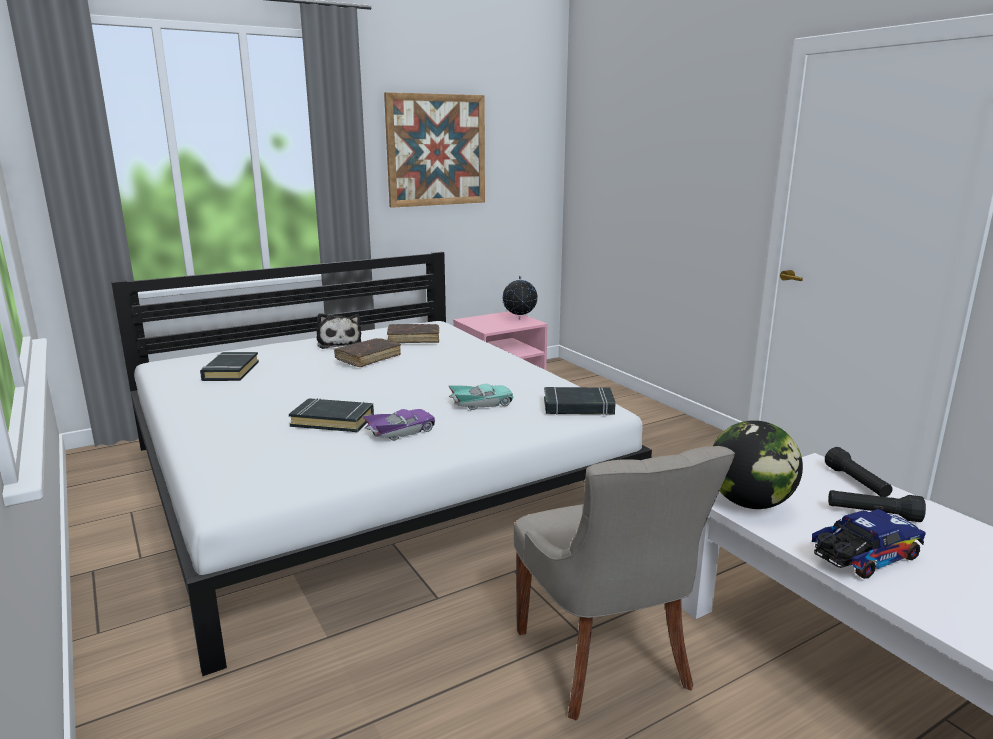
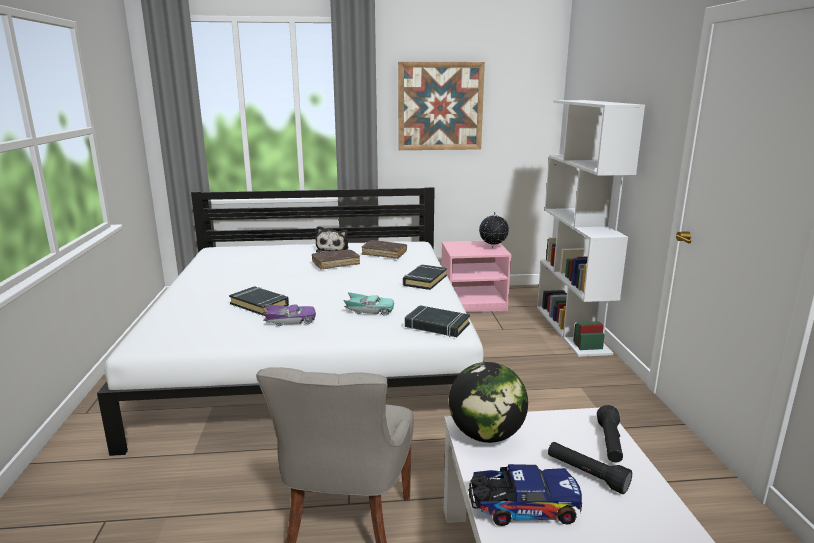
camera: 25 degrees right, 0 degrees up
black book [200,352,259,381] -> black book moved to [403,264,447,290]
none -> white bookcase [537,100,645,357]

